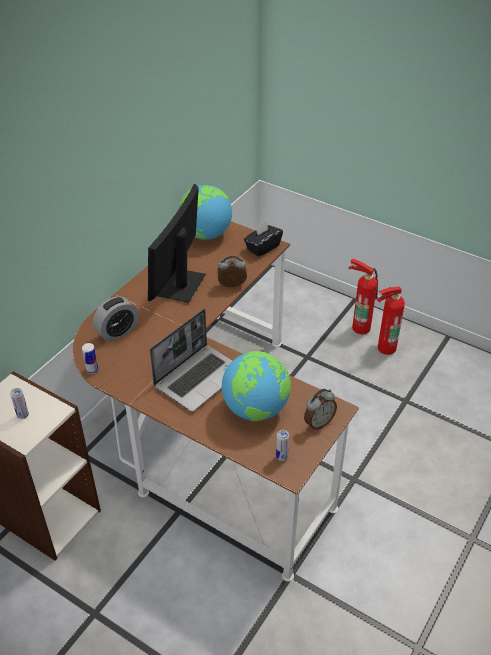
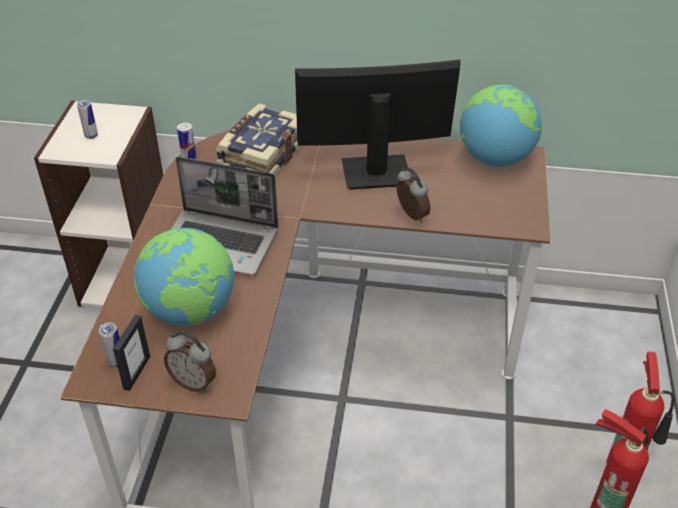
camera: 65 degrees right, 0 degrees up
alarm clock [93,296,139,342] -> book [215,103,301,175]
black tissue box [244,221,283,257] -> none
none -> picture frame [113,315,150,391]

